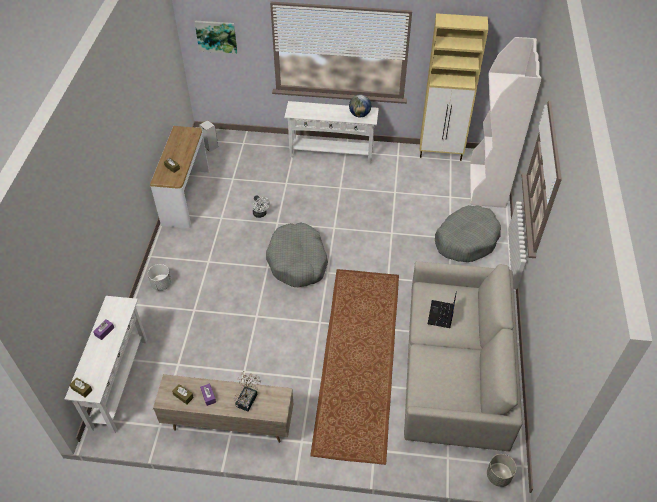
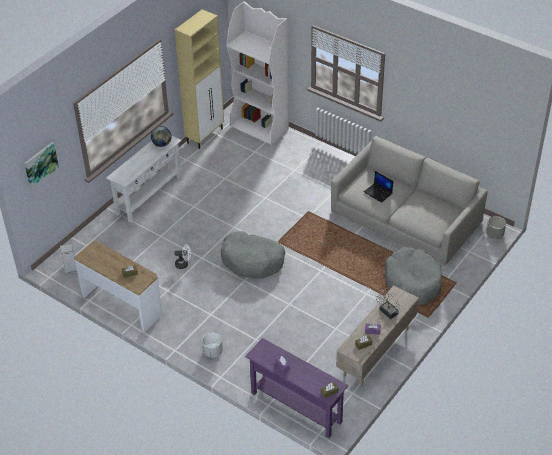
camera: 60 degrees left, 5 degrees down
white console table [65,296,147,433] -> purple console table [245,338,349,438]
grey dog bed [435,205,501,262] -> grey dog bed moved to [385,247,442,305]

